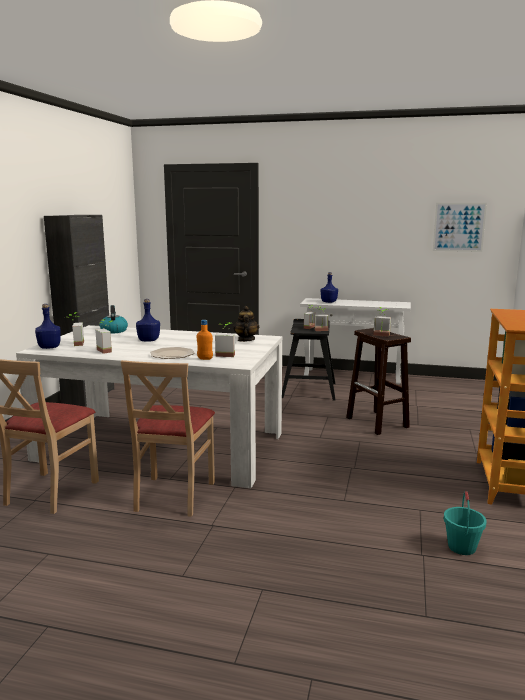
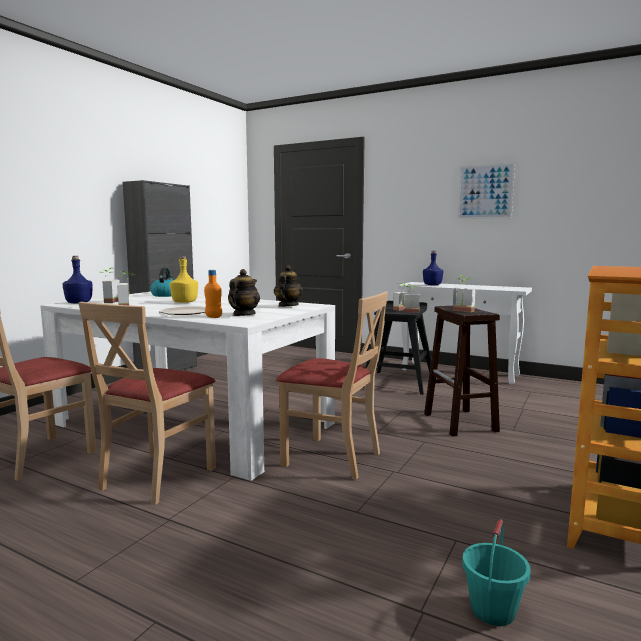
camera: 15 degrees right, 5 degrees down
blue bottle [136,299,160,342] -> yellow bottle [170,256,198,303]
potted plant [215,322,235,357] -> teapot [228,269,260,316]
picture [433,203,487,252] -> picture moved to [458,163,515,219]
none -> beige chair [276,291,388,480]

